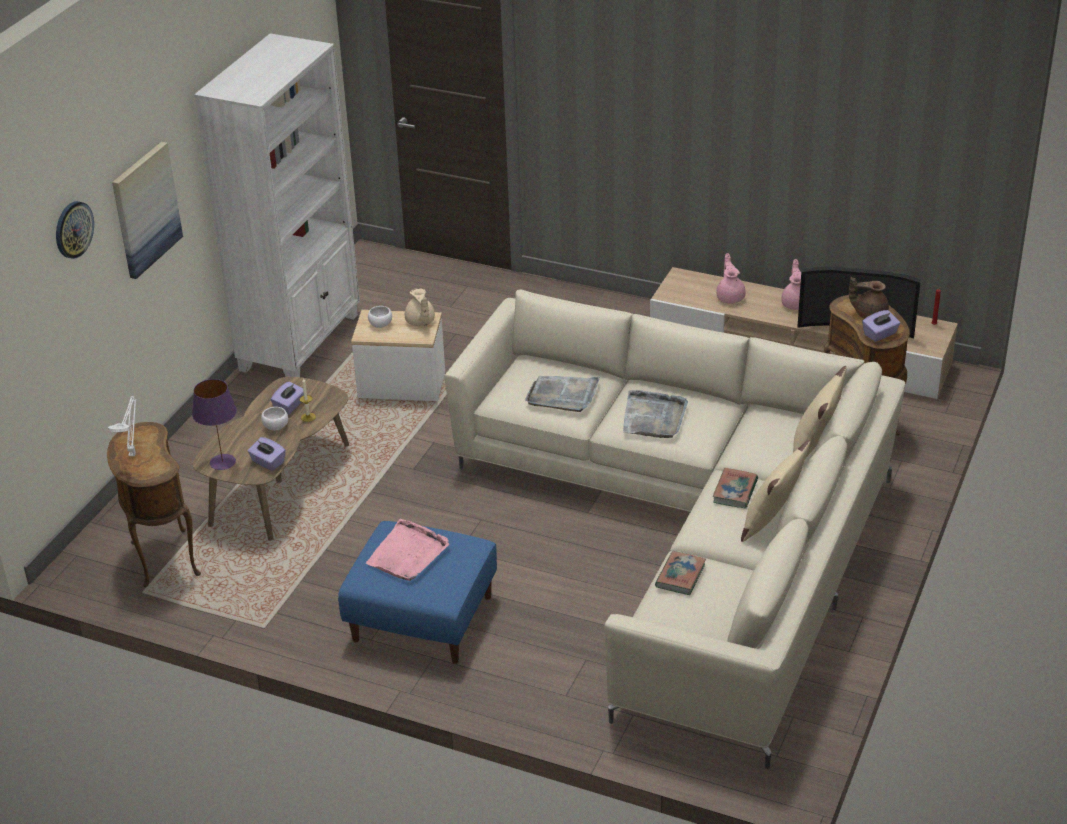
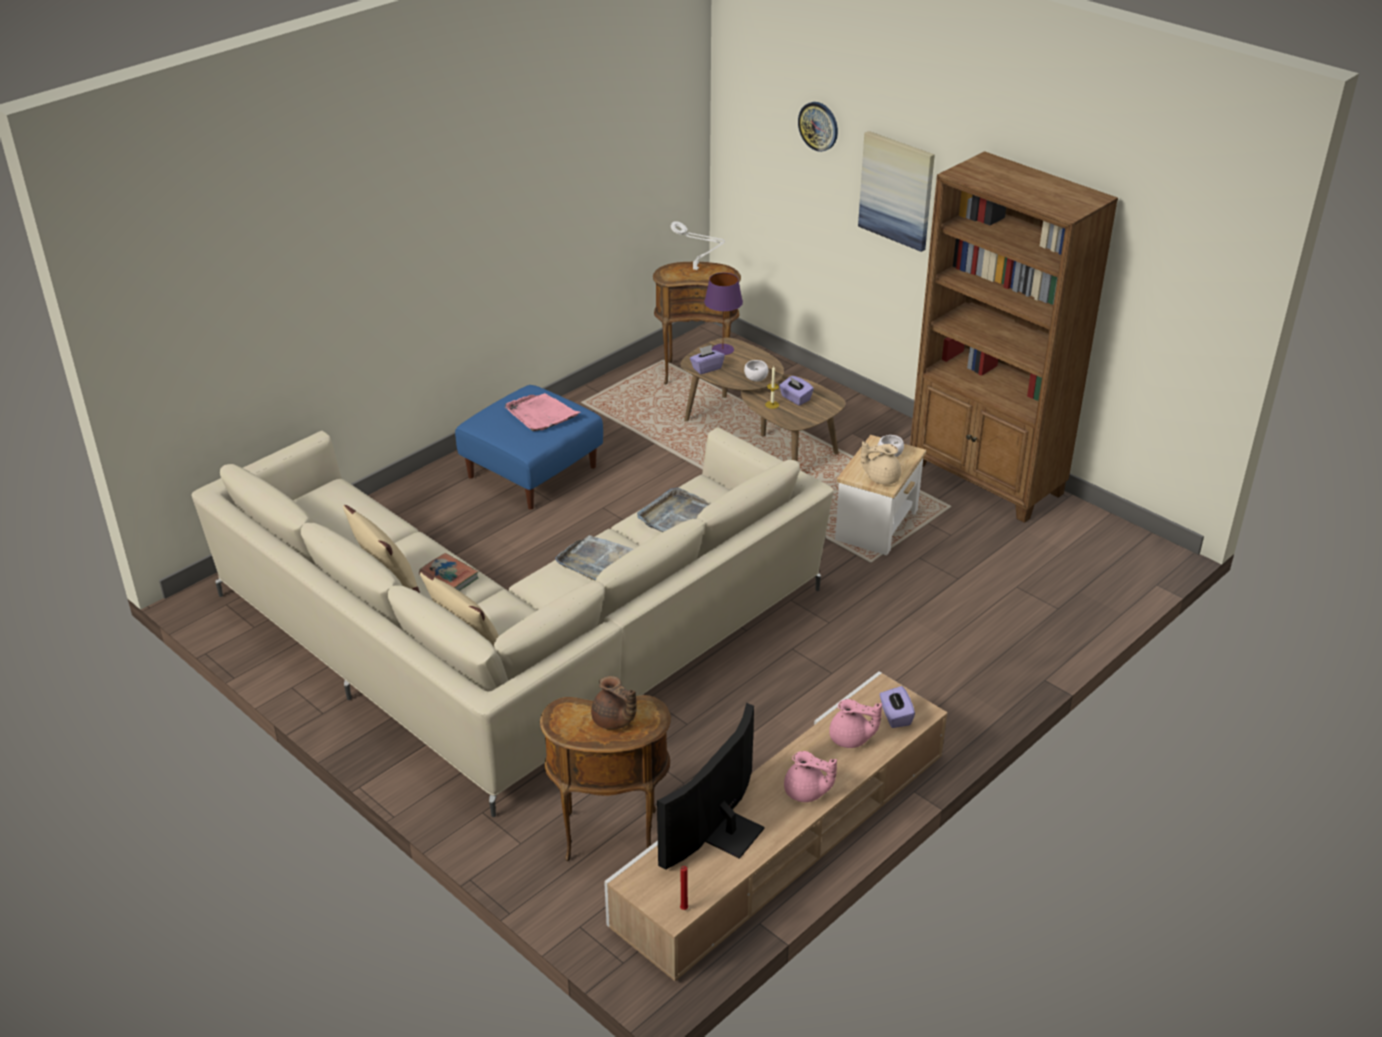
camera: 110 degrees right, 0 degrees up
white bookcase [194,33,360,377] -> brown bookcase [910,151,1118,523]
book [655,551,706,595] -> none
brown teapot [849,277,889,319] -> brown teapot turned 105 degrees clockwise [591,676,637,730]
purple tissue box [862,310,900,342] -> purple tissue box moved to [879,686,915,728]

